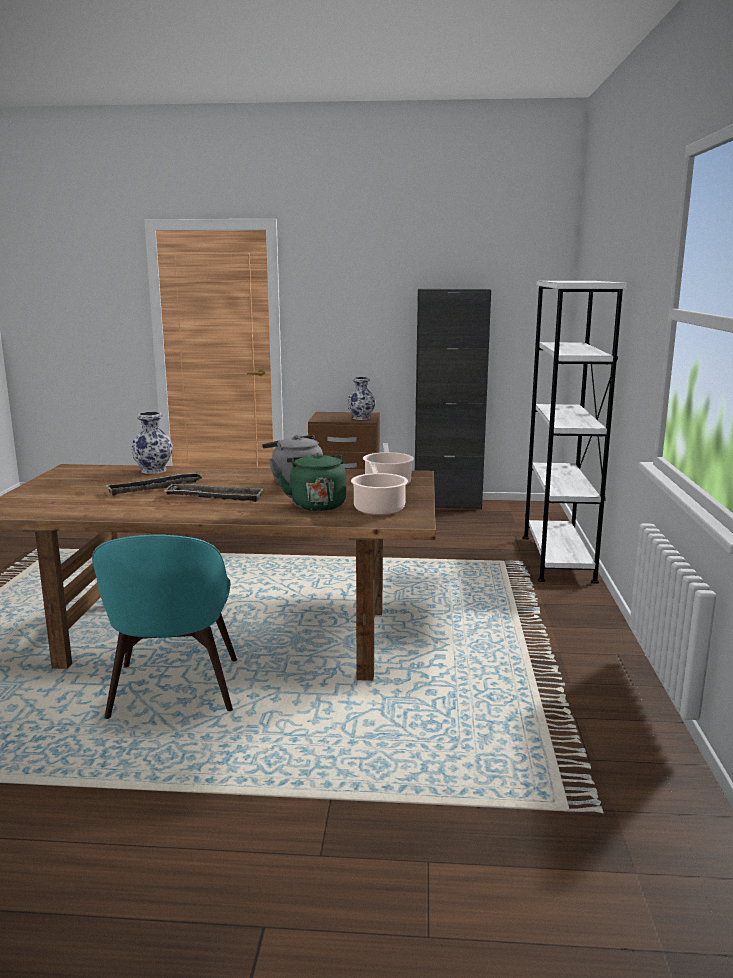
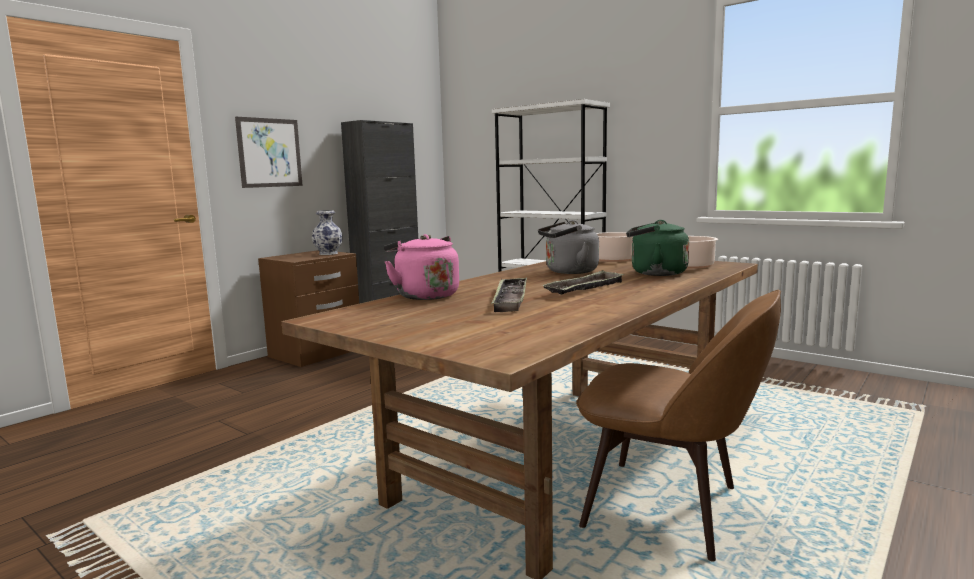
camera: 55 degrees left, 5 degrees down
turquoise chair [92,535,237,719] -> brown chair [576,290,781,562]
vase [131,412,173,474] -> pink kettle [384,234,459,300]
none -> picture [235,117,303,188]

